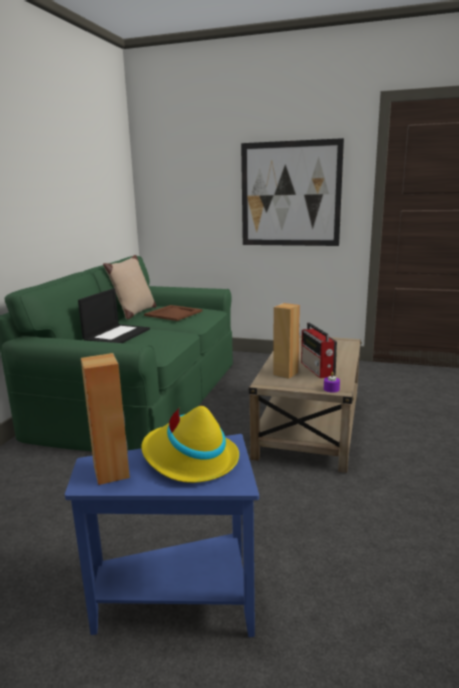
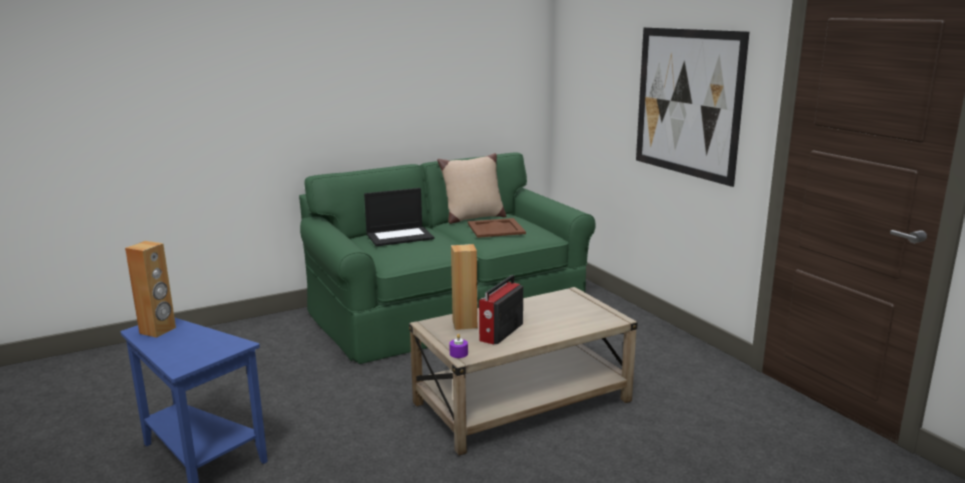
camera: 45 degrees right, 0 degrees up
yellow hat [141,406,239,483] -> none

